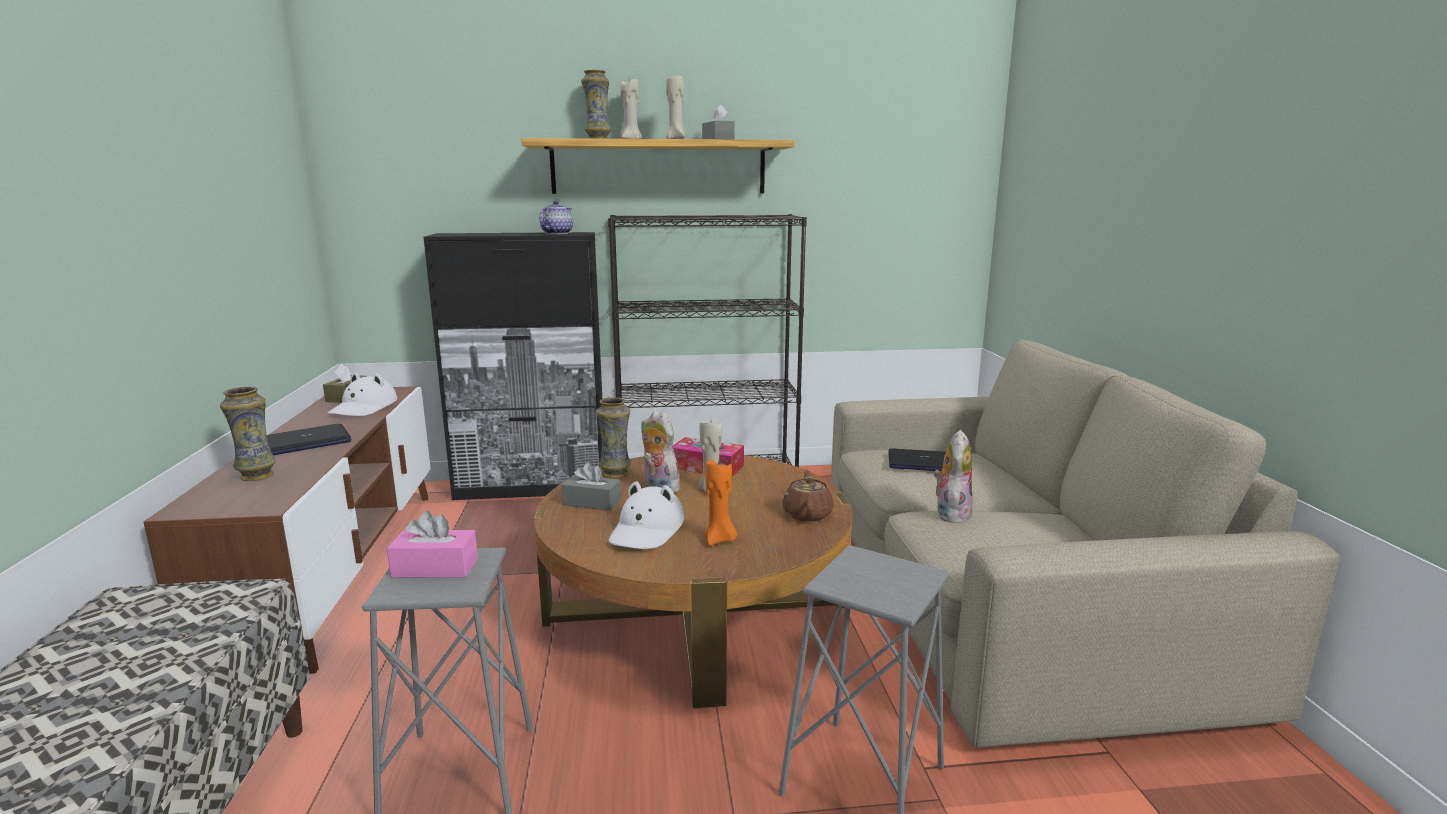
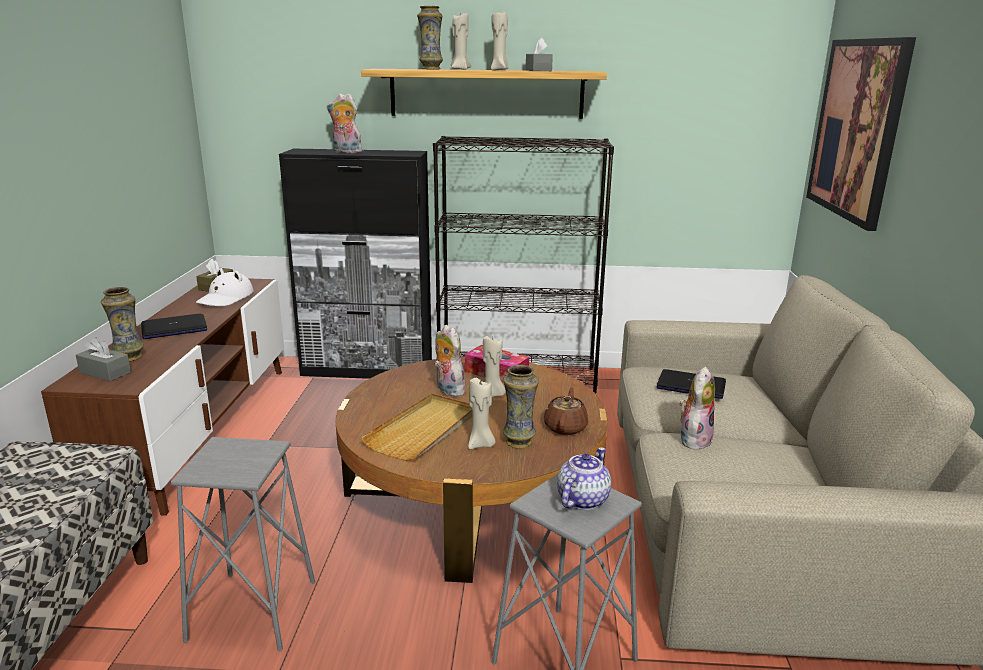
camera: 10 degrees right, 5 degrees up
pink tissue box [387,511,478,578] -> none
teapot [539,201,573,234] -> teapot moved to [557,447,611,510]
grey tissue box [562,462,621,511] -> grey tissue box moved to [76,337,131,381]
vase [596,397,631,479] -> vase moved to [503,365,539,449]
white hat [608,481,684,549] -> beige tray [361,394,472,461]
orange candle [705,460,737,545] -> beige candle [468,378,495,449]
none -> plush toy [327,93,362,153]
none -> picture [806,37,916,231]

